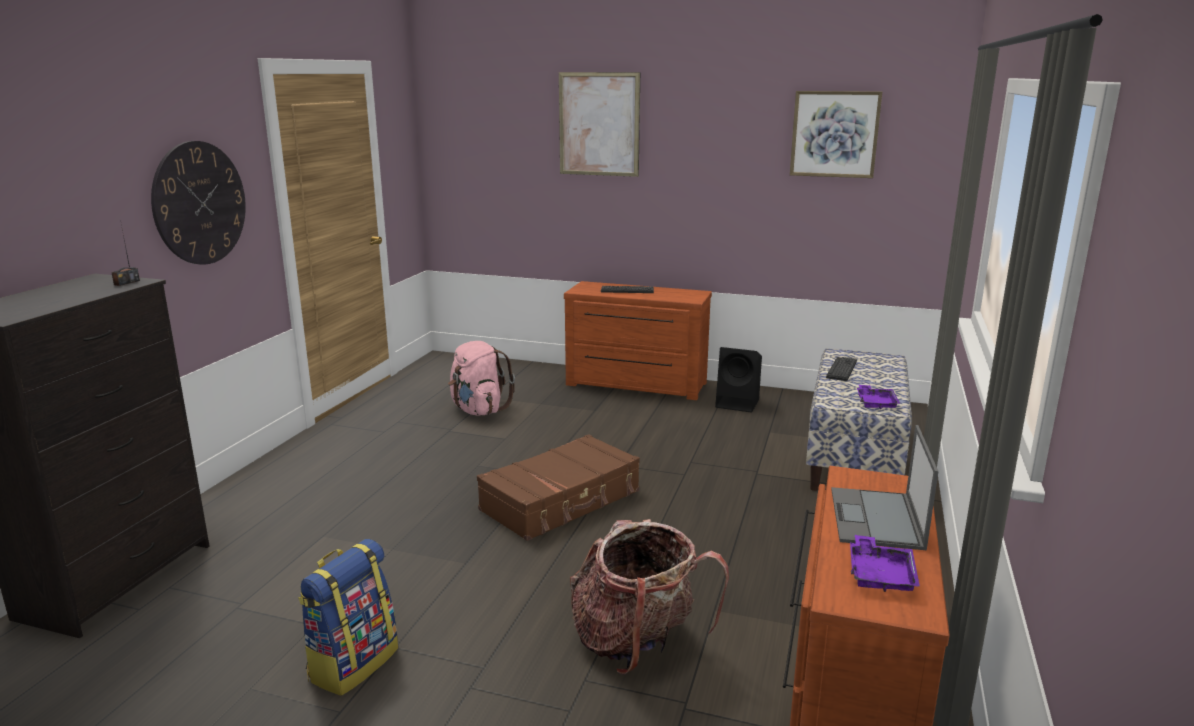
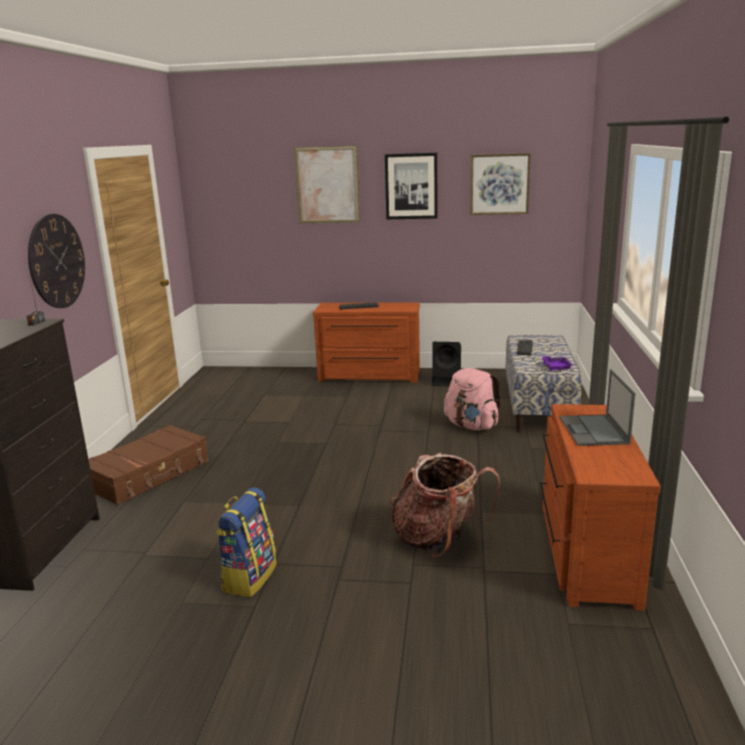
camera: 10 degrees left, 0 degrees up
pink backpack [448,341,515,416] -> pink backpack moved to [444,368,501,430]
brown suitcase [477,434,640,541] -> brown suitcase moved to [89,425,209,505]
purple tray [850,535,920,592] -> none
none -> picture [385,153,437,219]

